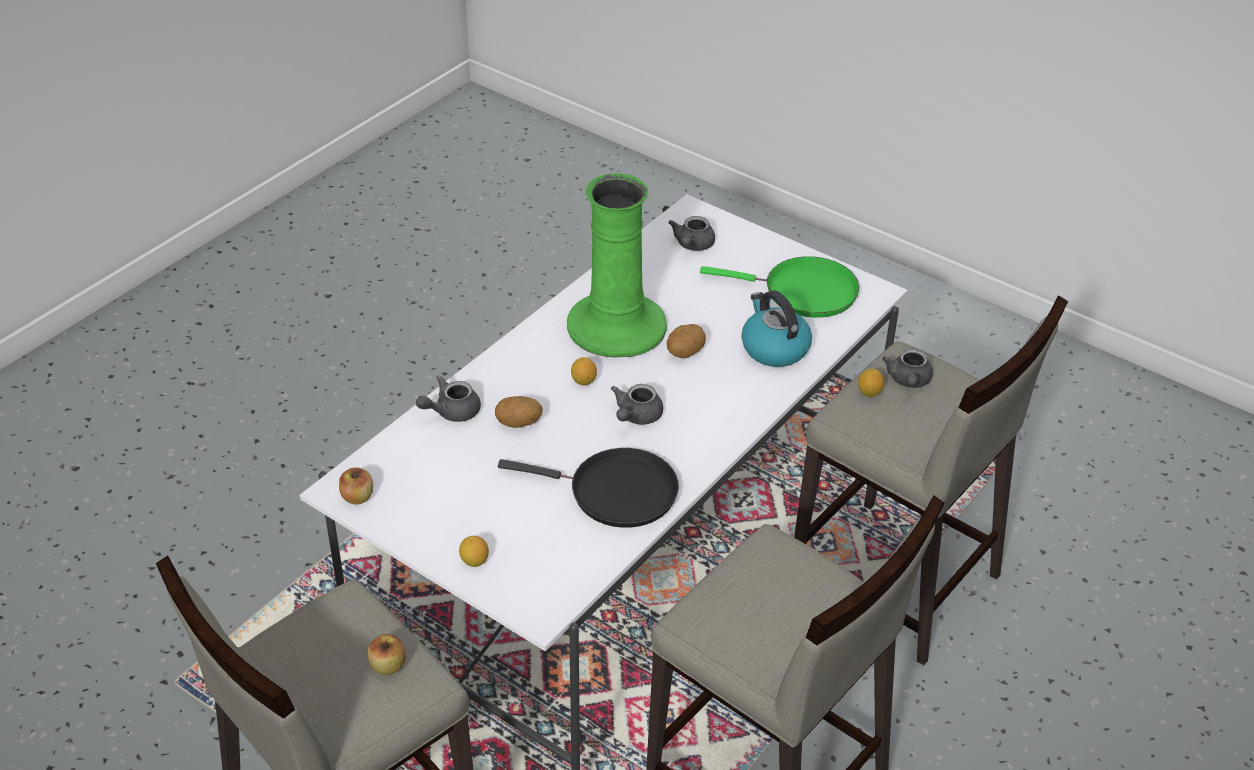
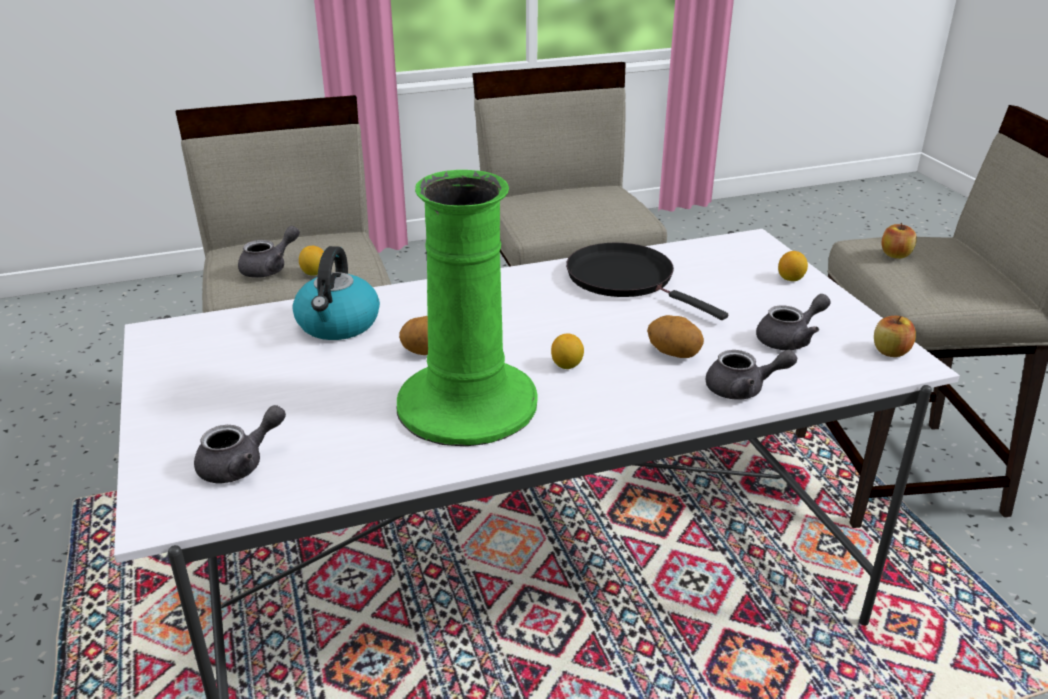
camera: 145 degrees left, 10 degrees down
grey teapot [611,384,663,425] -> grey teapot moved to [756,294,831,350]
green frying pan [700,256,859,318] -> none

